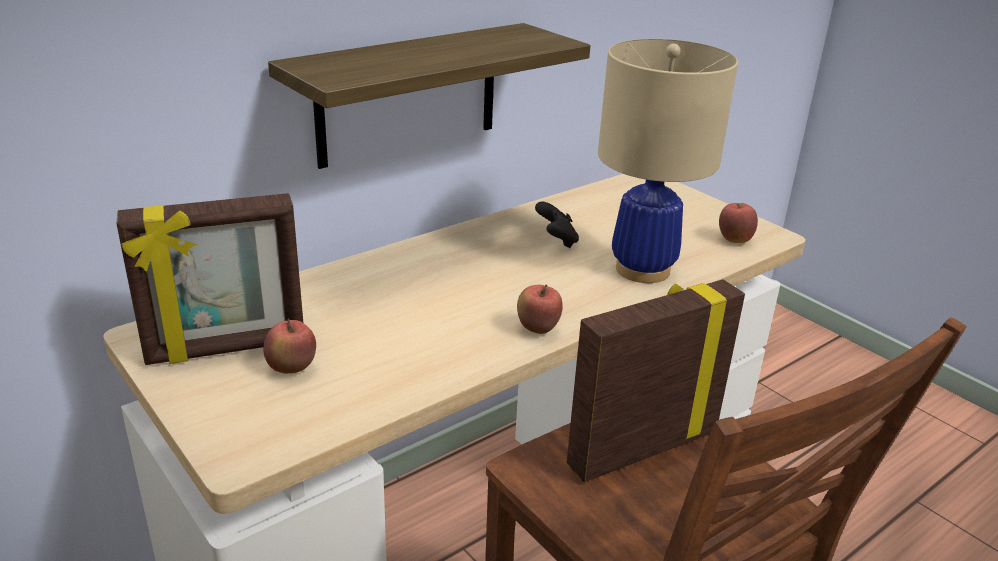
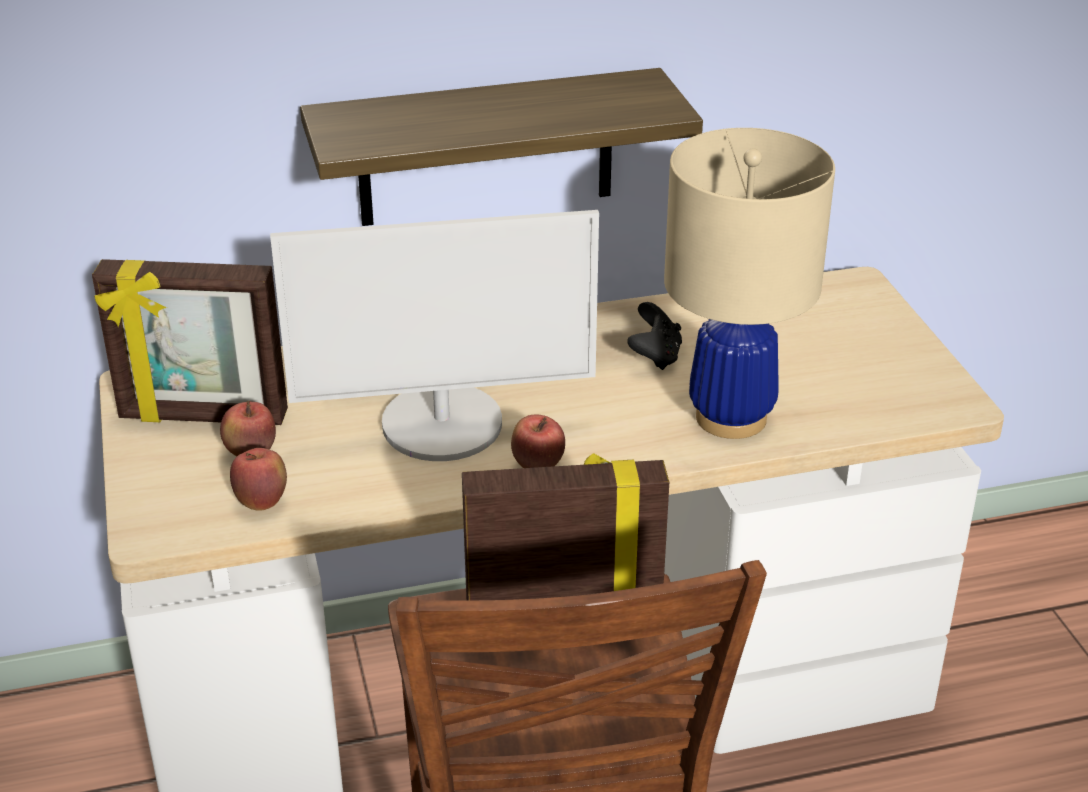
camera: 25 degrees right, 5 degrees up
apple [719,203,758,243] -> apple moved to [230,448,287,511]
none -> monitor [270,210,599,461]

